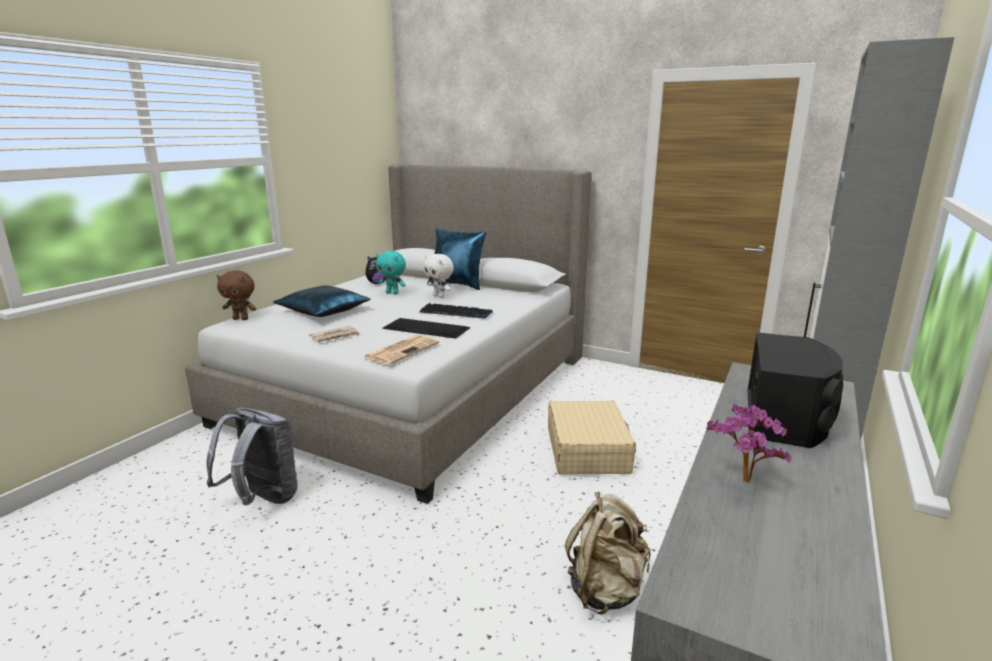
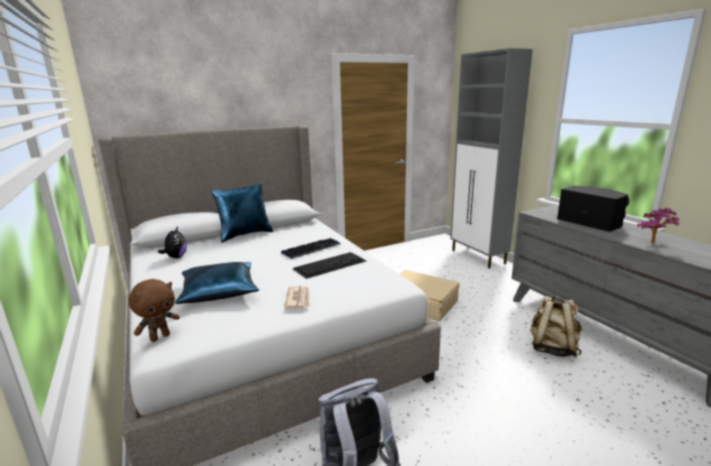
camera: 55 degrees left, 0 degrees up
newspaper [363,335,439,365] -> none
turquoise plush toy [376,251,406,294] -> none
white plush toy [424,254,454,298] -> none

